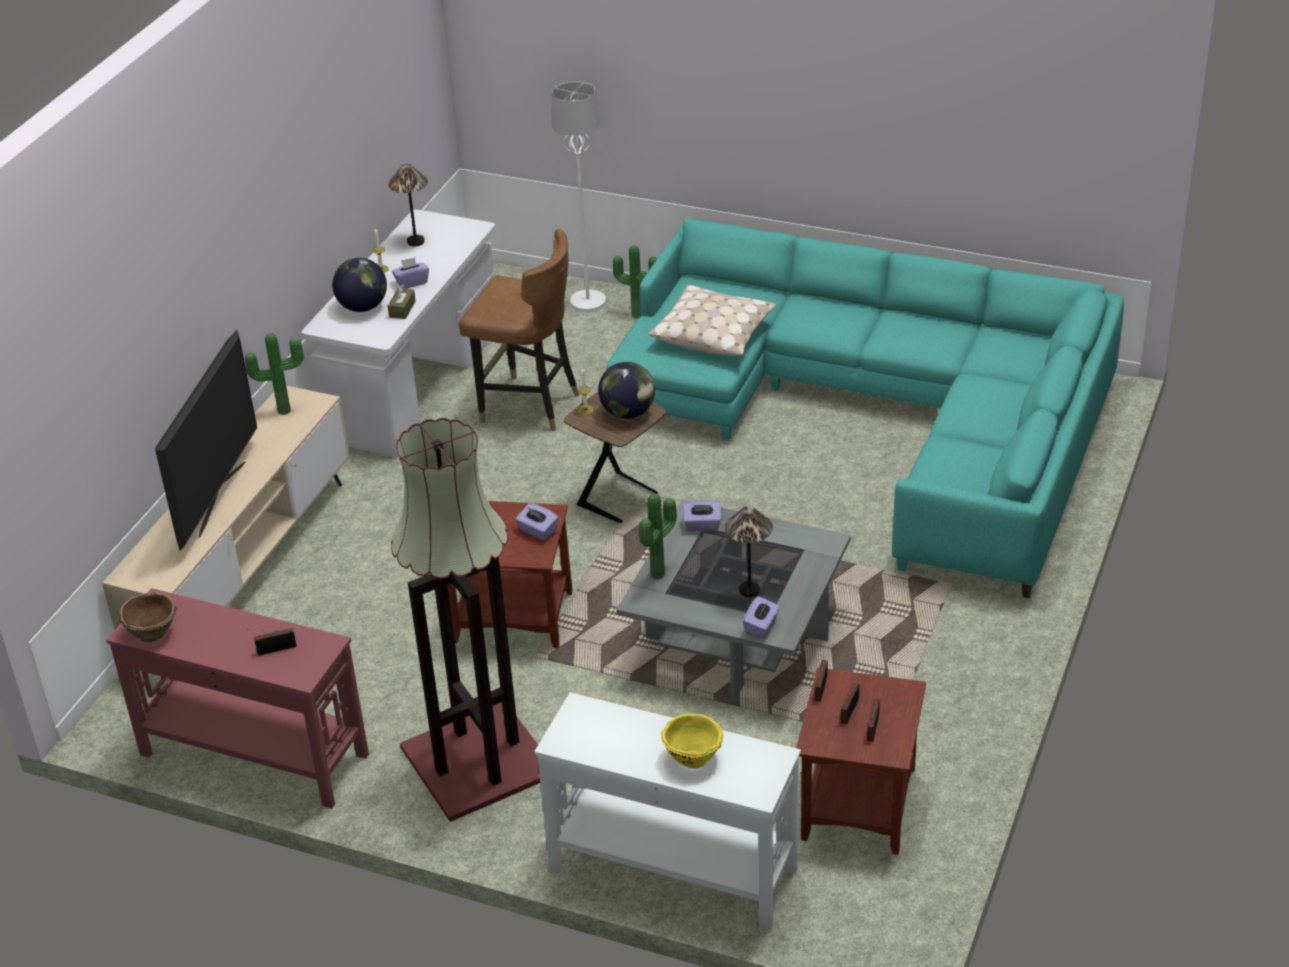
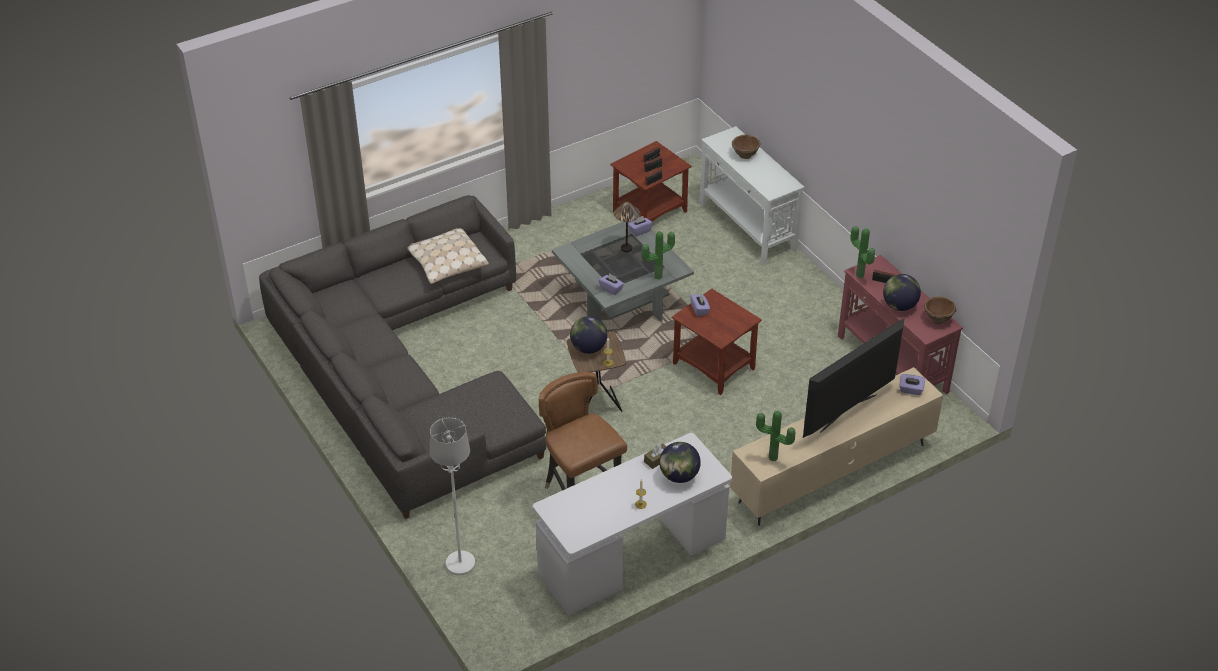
camera: 145 degrees left, 5 degrees up
table lamp [388,164,428,246] -> none
floor lamp [391,418,540,822] -> none
purple tissue box [392,257,429,289] -> purple tissue box moved to [899,374,925,395]
turquoise sofa [606,218,1124,598] -> grey sofa [259,195,547,519]
potted plant [613,246,657,319] -> potted plant moved to [850,226,875,278]
beige pillow [648,285,776,356] -> beige pillow moved to [407,228,489,284]
yellow bowl [661,713,723,769] -> brown bowl [732,135,760,159]
none -> globe [883,274,921,311]

